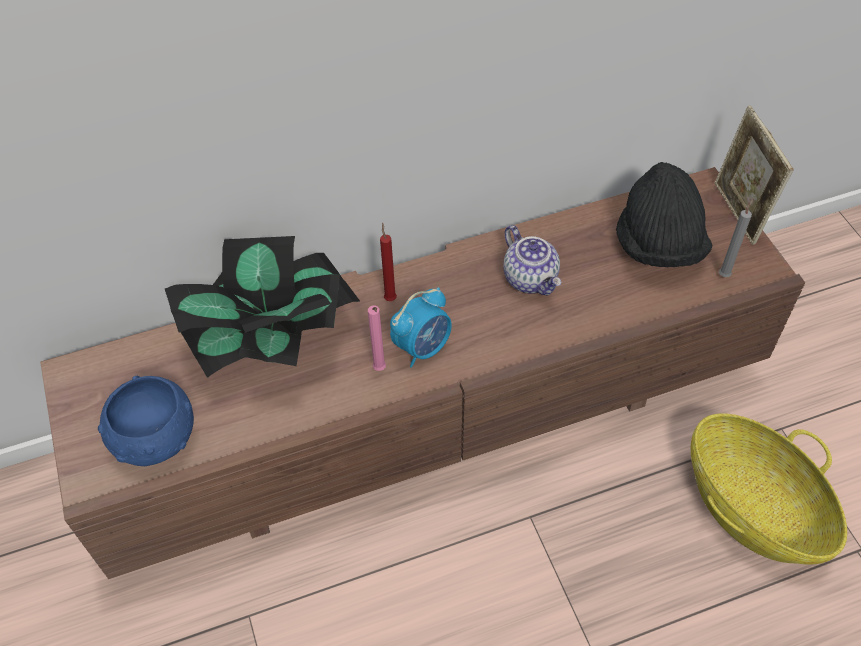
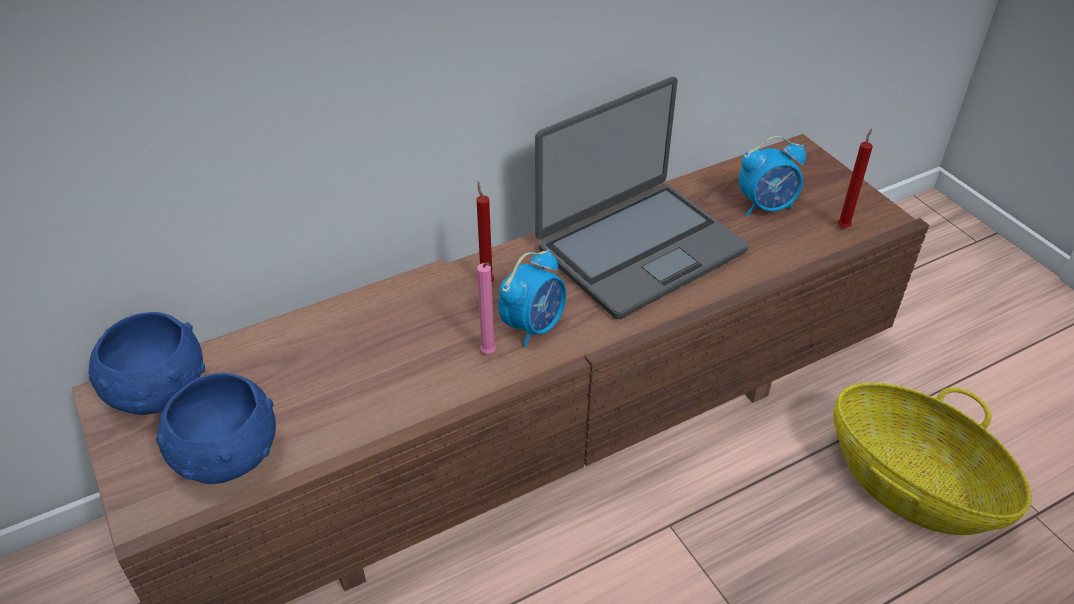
camera: 10 degrees left, 10 degrees down
potted plant [165,236,361,378] -> none
teapot [503,225,561,296] -> laptop [535,77,748,319]
black hat [616,162,712,267] -> alarm clock [739,136,806,216]
picture frame [715,105,794,245] -> none
grey candle [719,199,754,277] -> red candle [838,129,873,228]
none -> blue bowl [88,312,205,415]

